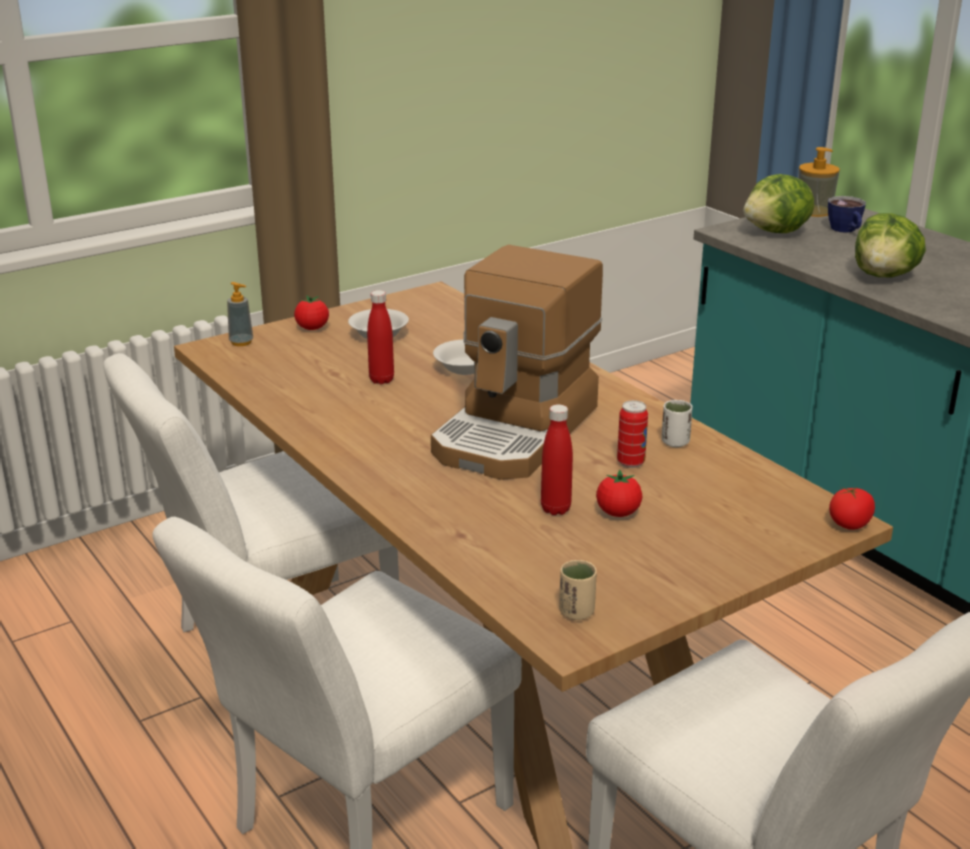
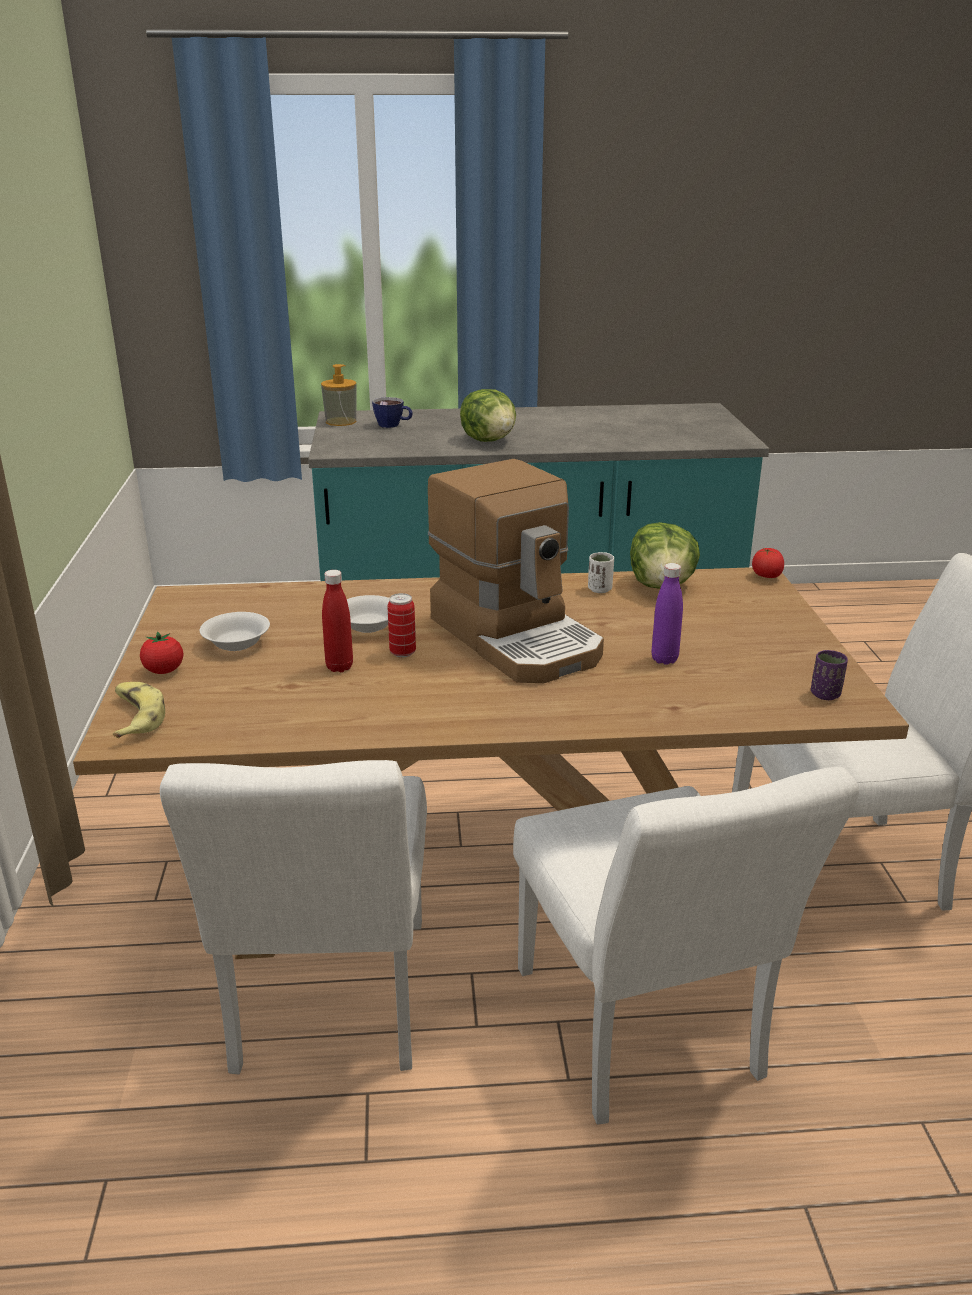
camera: 60 degrees left, 0 degrees up
soap dispenser [227,282,253,346] -> banana [113,682,165,738]
red bottle [541,404,573,515] -> purple bottle [652,563,683,665]
beige cup [559,560,597,620] -> purple cup [811,650,848,700]
tomato [596,470,642,517] -> none
can [617,400,648,468] -> can moved to [387,593,416,658]
lettuce [743,174,814,233] -> lettuce moved to [630,522,700,589]

